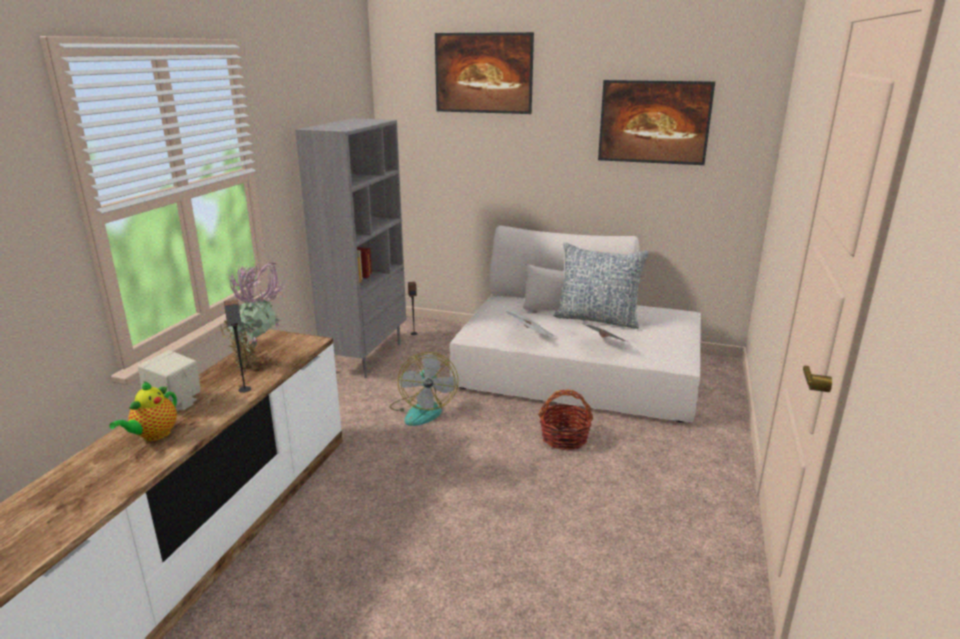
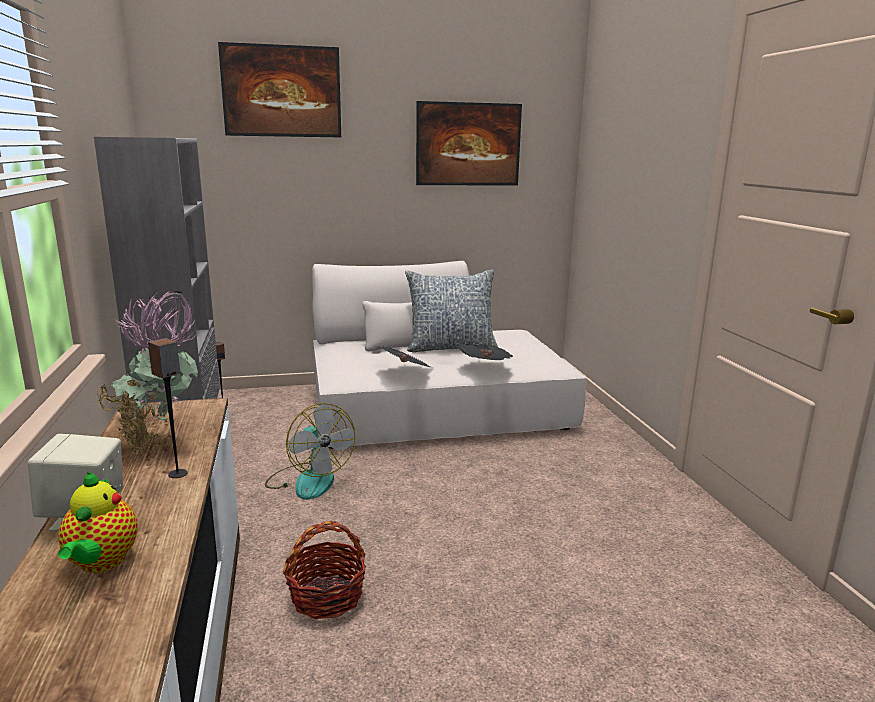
camera: 30 degrees left, 5 degrees down
basket [538,389,593,450] -> basket moved to [283,521,366,619]

